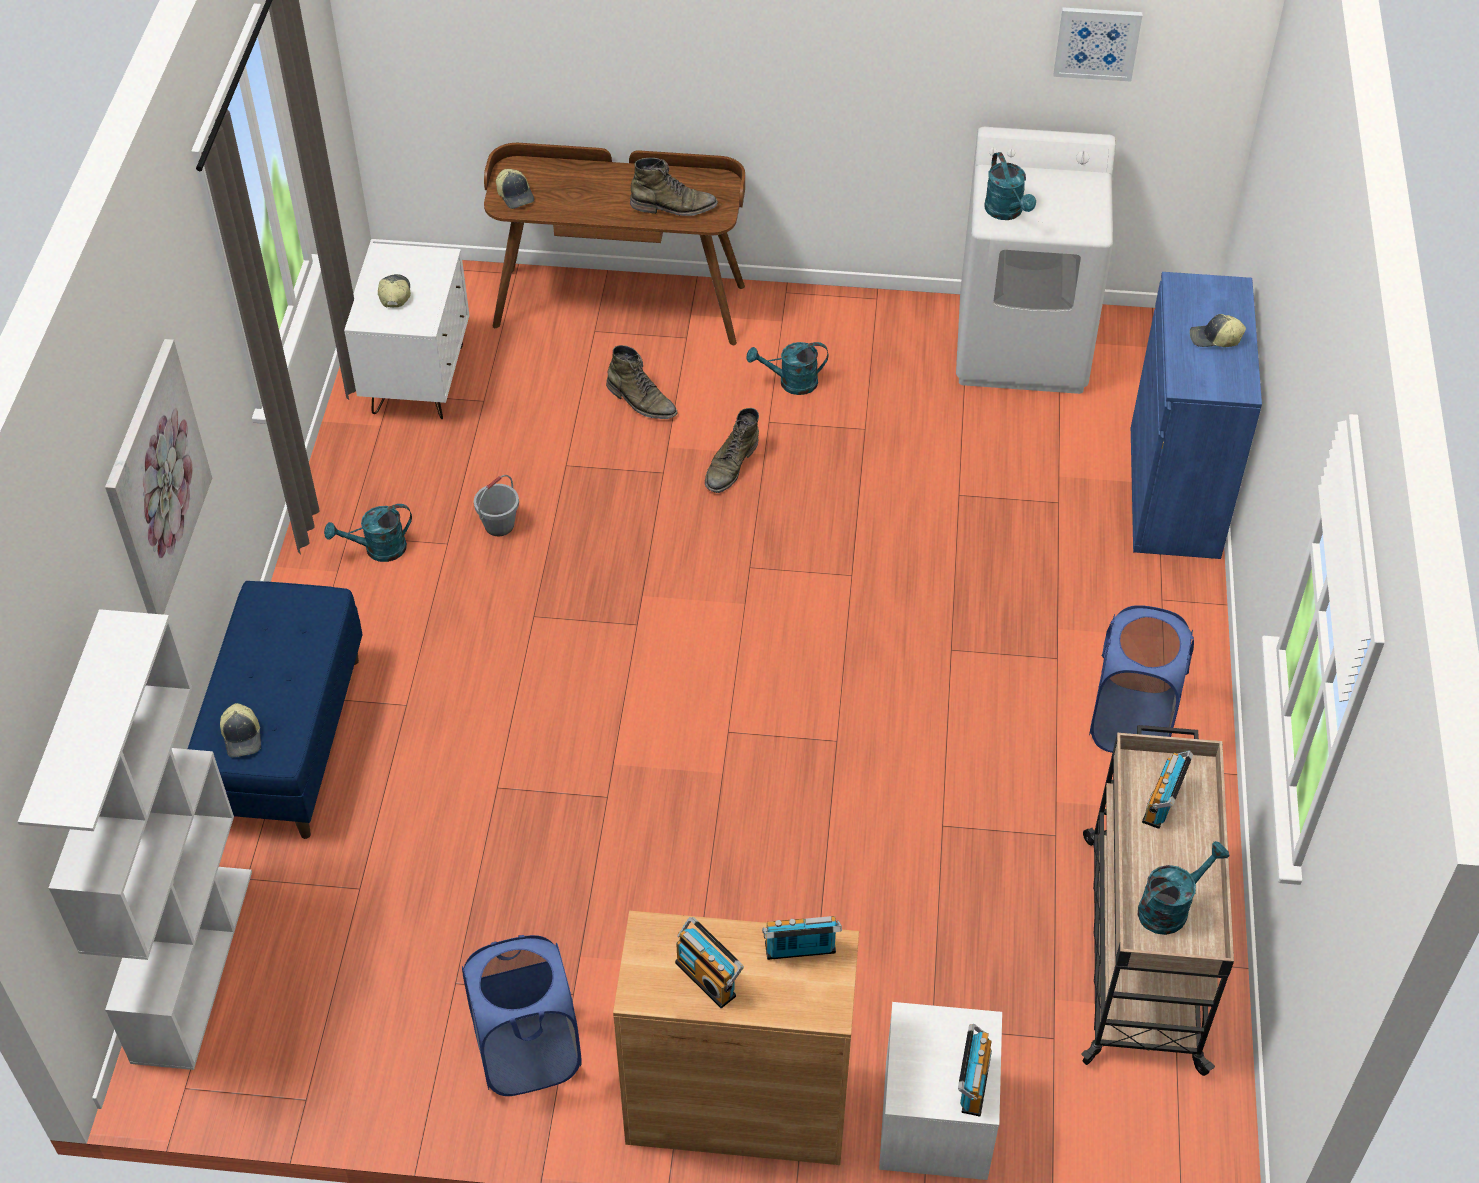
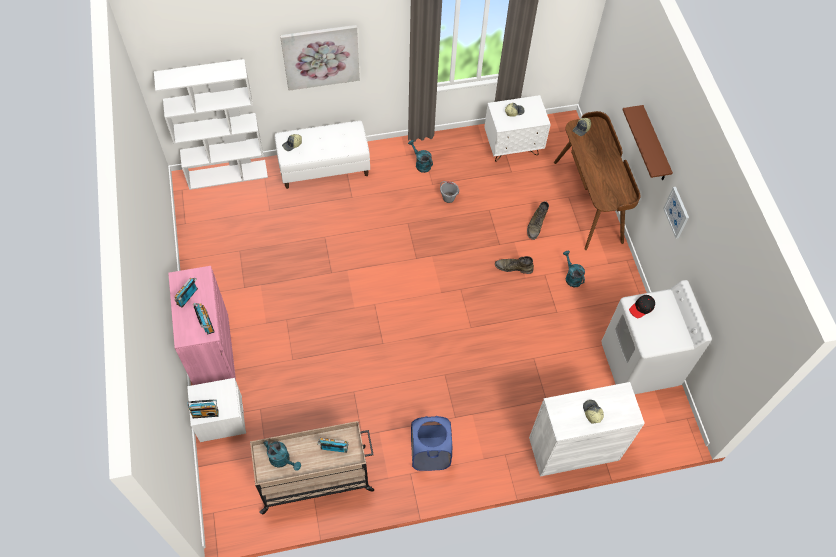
camera: 70 degrees right, 10 degrees up
blue bench [188,581,363,839] -> white bench [275,121,370,189]
blue laundry basket [462,935,582,1096] -> none
brown cabinet [613,911,859,1165] -> pink cabinet [168,266,236,385]
green boot [630,158,718,216] -> none
turquoise watering can [985,152,1036,220] -> black cap [629,295,655,318]
picture [1054,7,1142,81] -> picture moved to [663,187,689,239]
blue cabinet [1131,272,1262,559] -> white cabinet [529,382,645,477]
none -> brown shelf [622,105,673,180]

